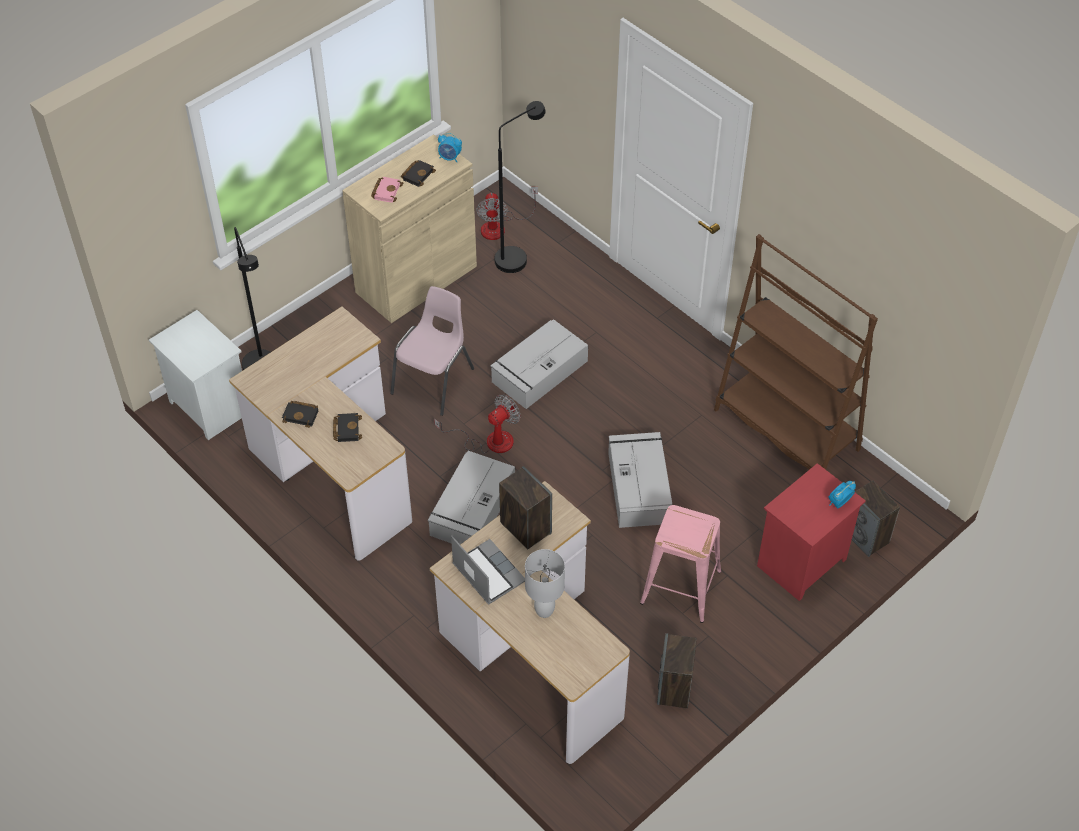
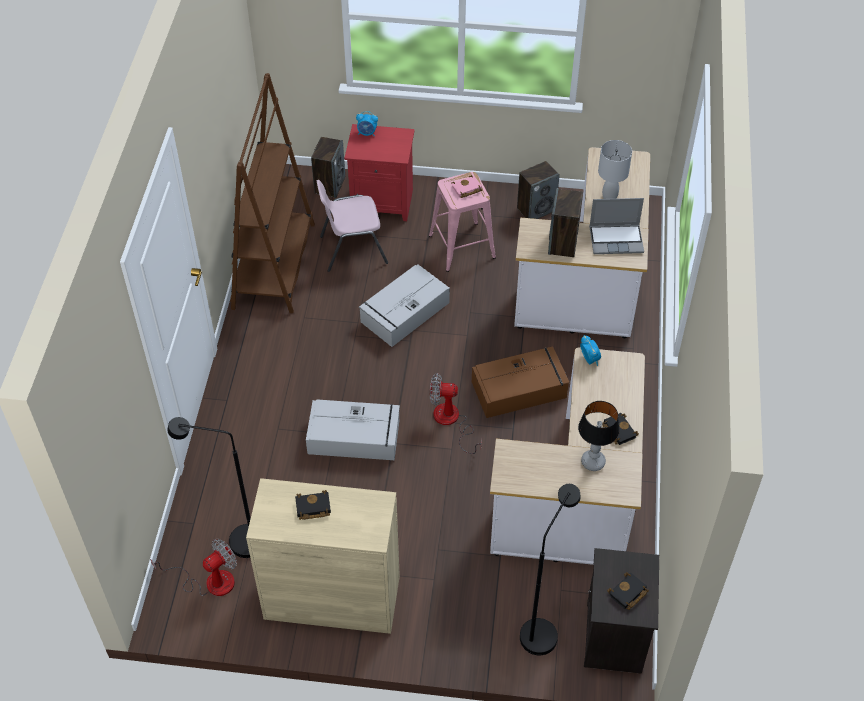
camera: 130 degrees left, 0 degrees up
white nightstand [149,310,242,440] -> black nightstand [584,548,659,674]
black book [333,413,362,442] -> black book moved to [607,572,649,610]
pink book [371,177,403,203] -> pink book moved to [451,175,482,198]
pink chair [390,286,474,416] -> pink chair moved to [316,180,388,272]
grey storage box [428,451,515,545] -> brown storage box [472,346,570,418]
alarm clock [438,133,462,162] -> alarm clock moved to [580,335,601,366]
laptop [451,536,525,605] -> laptop turned 105 degrees counterclockwise [589,198,644,254]
none -> table lamp [578,401,620,471]

